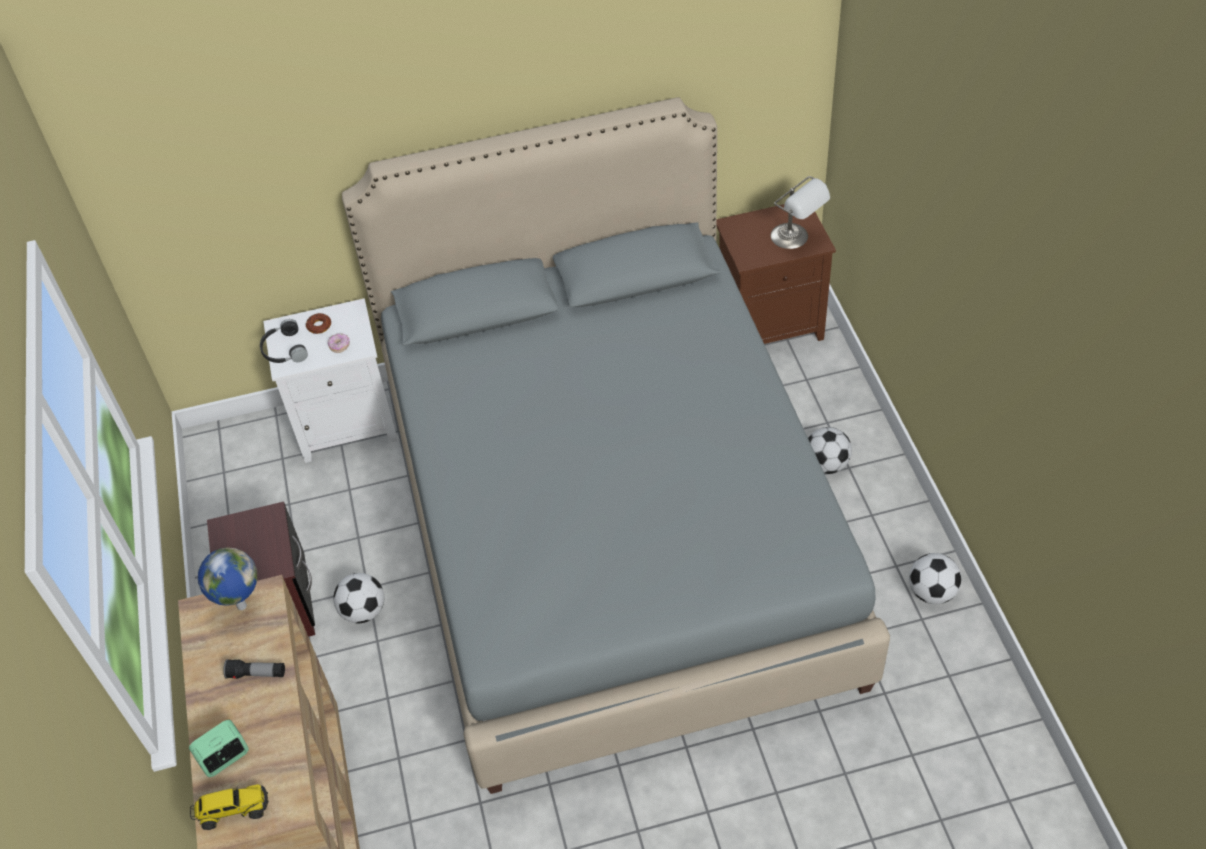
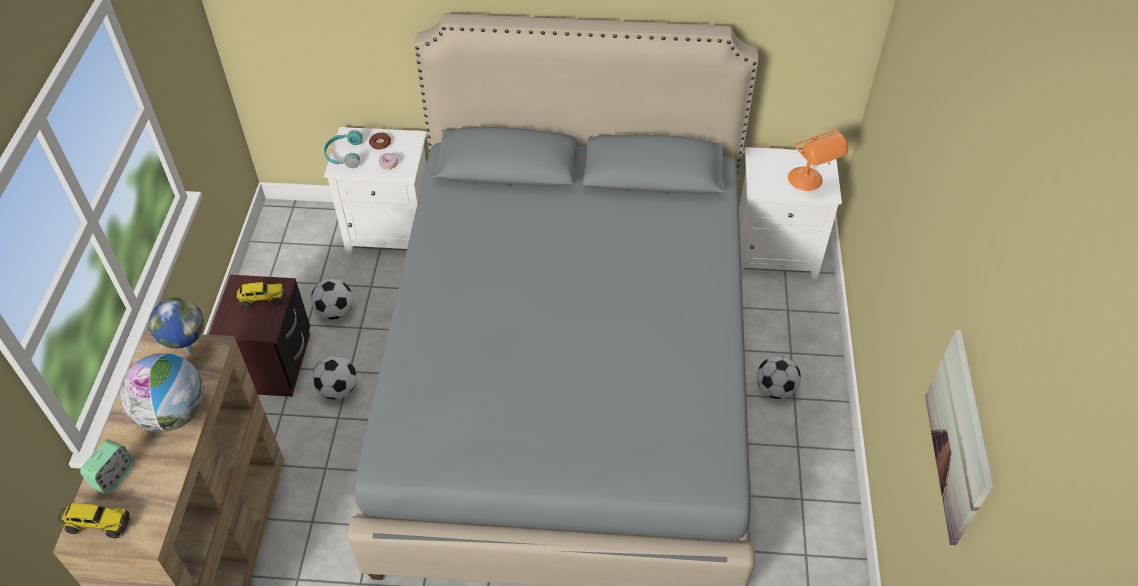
camera: 15 degrees right, 0 degrees up
alarm clock [189,720,249,777] -> alarm clock turned 135 degrees clockwise [80,439,134,495]
flashlight [223,659,285,679] -> globe [120,353,204,432]
black headphones [260,319,308,363] -> turquoise headphones [324,130,363,168]
brown nightstand [716,204,836,344] -> white nightstand [739,147,842,280]
white table lamp [770,176,830,249] -> orange table lamp [788,130,848,191]
football [909,553,962,604] -> football moved to [311,278,353,320]
none -> toy truck [233,282,286,309]
none -> picture [925,330,993,545]

